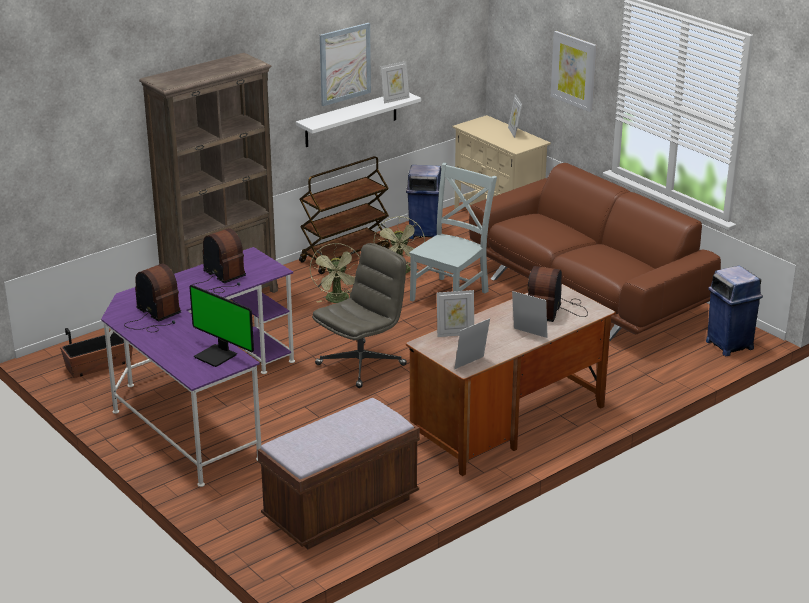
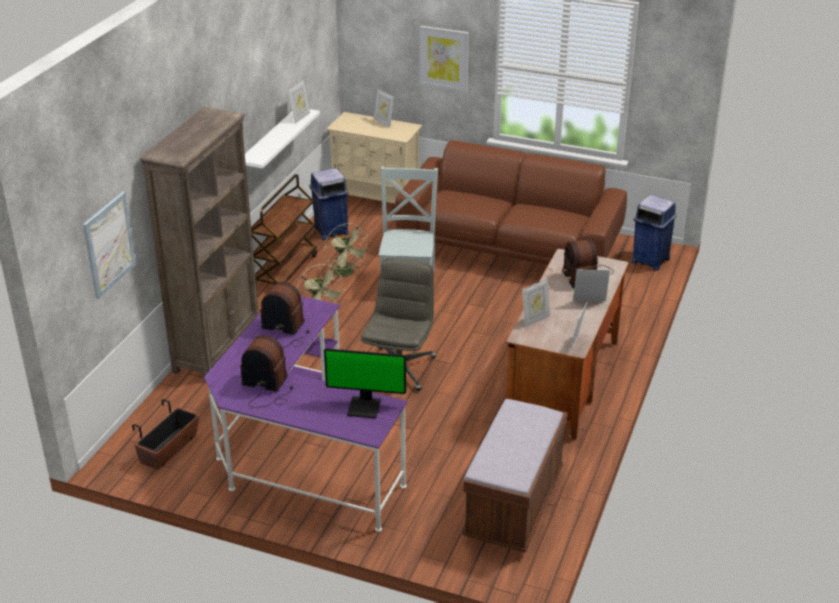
camera: 30 degrees left, 5 degrees up
picture [320,23,371,106] -> picture moved to [83,192,136,299]

